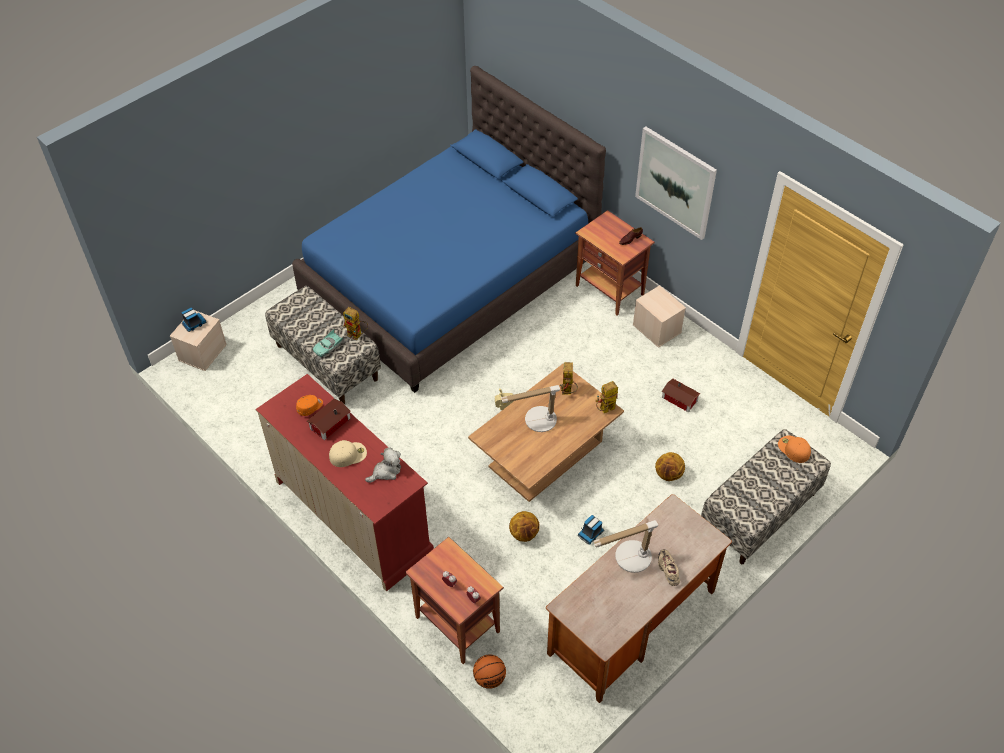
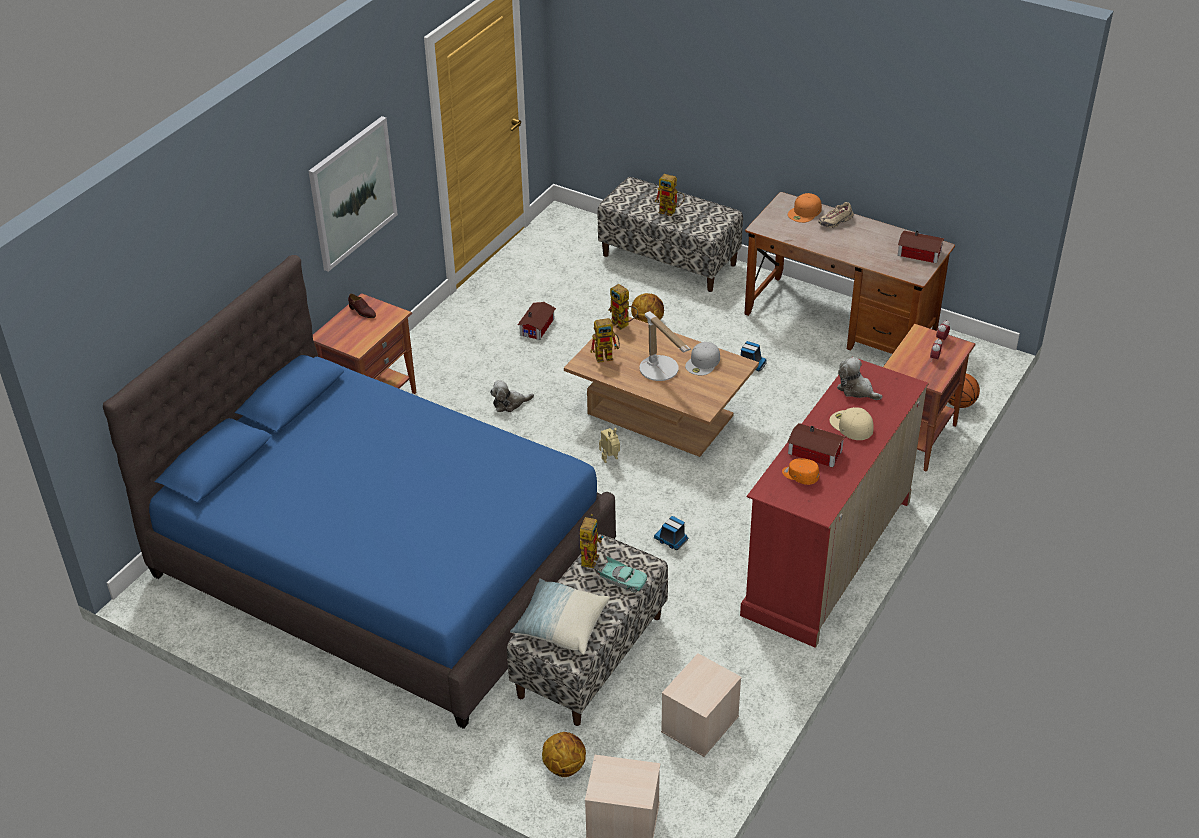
camera: 105 degrees left, 10 degrees down
toy truck [182,307,207,332] -> toy truck moved to [654,516,689,550]
basketball [509,511,540,542] -> basketball moved to [542,732,586,777]
table lamp [593,520,658,573] -> none
beige storage box [633,285,686,348] -> beige storage box moved to [661,653,742,757]
orange cap [778,435,811,463] -> orange cap moved to [788,193,822,223]
none -> plush toy [490,380,534,412]
none -> pillow [510,578,610,655]
none -> toy robot [655,174,685,216]
none -> white cap [685,342,720,376]
none -> toy house [898,231,944,263]

